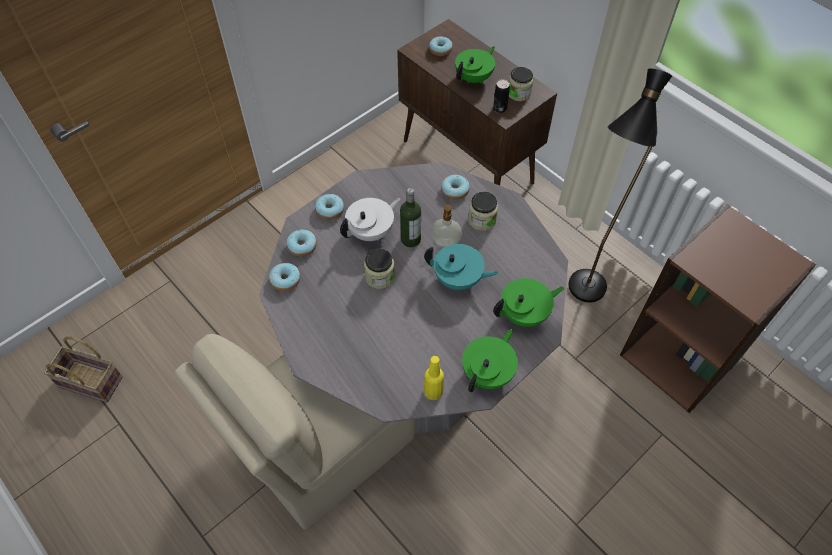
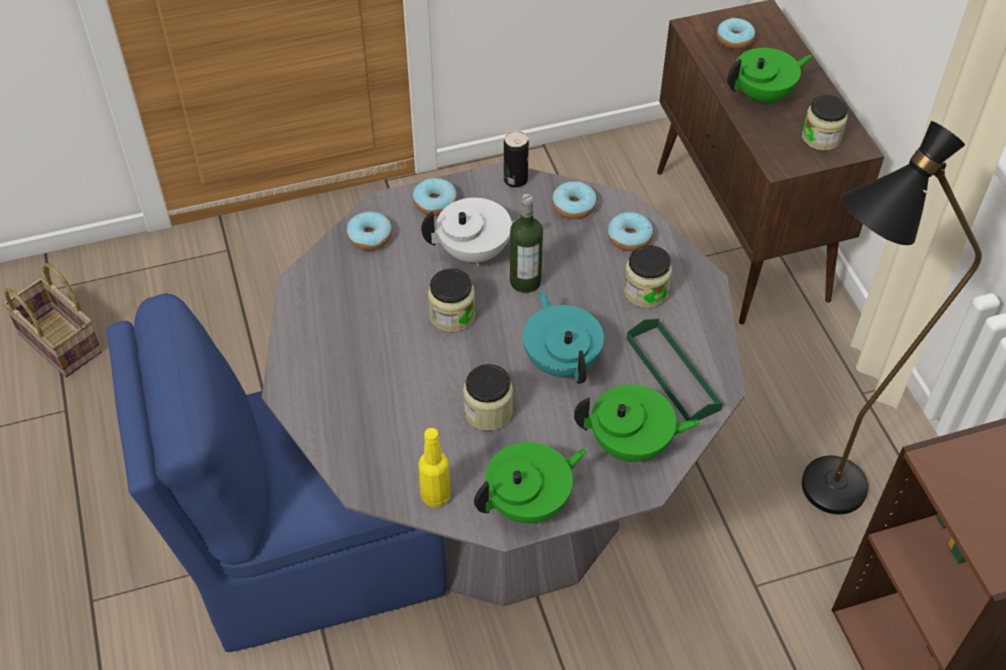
camera: 25 degrees right, 5 degrees down
beige chair [174,334,416,529] -> blue chair [106,293,447,652]
donut [269,263,300,291] -> donut moved to [552,182,597,219]
turquoise teapot [424,244,499,290] -> turquoise teapot turned 150 degrees counterclockwise [523,290,604,384]
soap dispenser [431,204,462,247] -> none
can [493,79,510,113] -> can moved to [504,131,529,187]
none -> jar [463,364,513,431]
none -> green tray [627,318,723,421]

